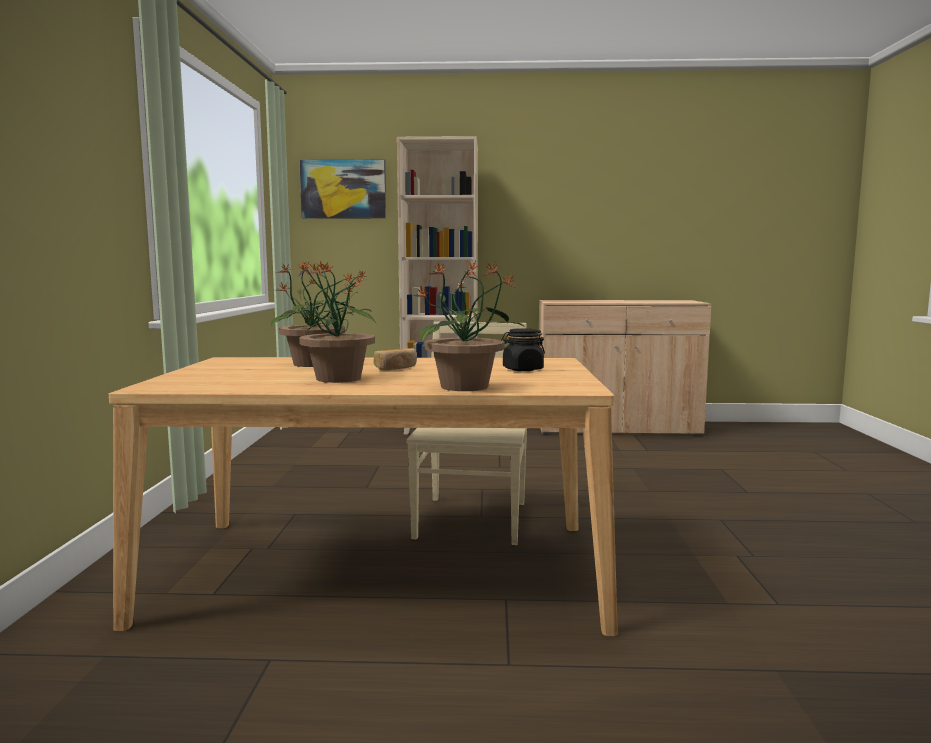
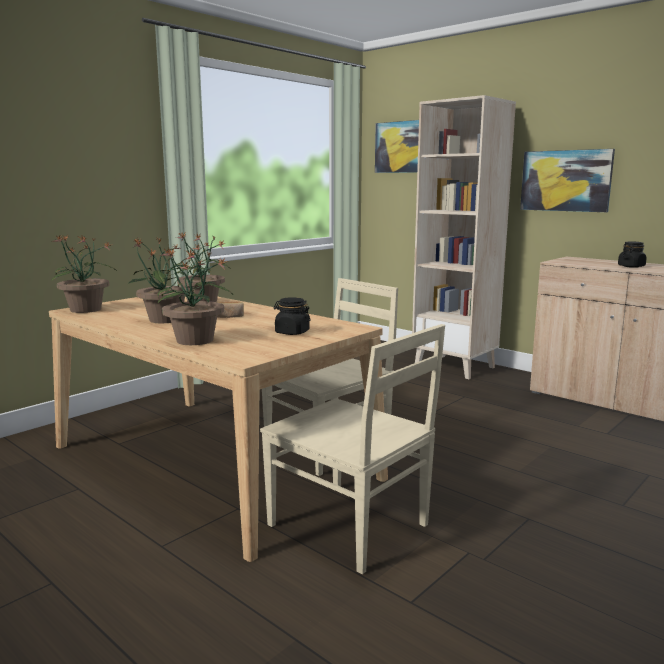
camera: 40 degrees right, 5 degrees up
none -> potted plant [51,235,118,313]
none -> beige chair [260,324,445,574]
none -> picture [520,149,615,212]
none -> black jar [618,242,647,268]

